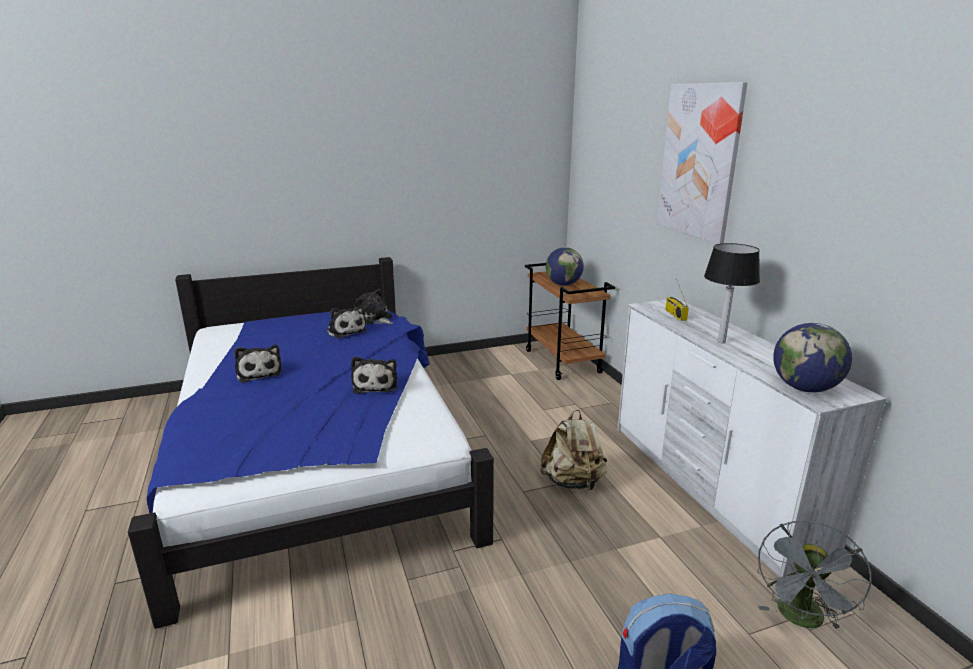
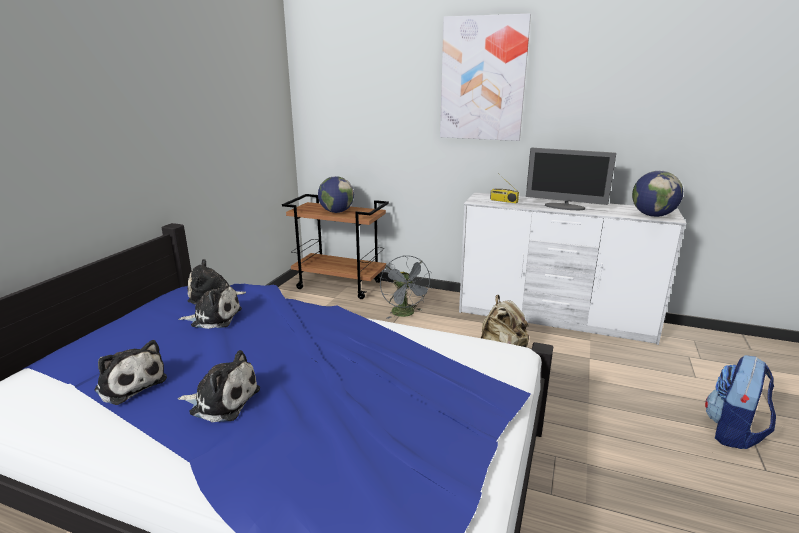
camera: 50 degrees left, 0 degrees up
plush toy [351,356,397,394] -> plush toy moved to [94,340,167,405]
table lamp [704,243,760,343] -> monitor [526,148,616,210]
grey fan [758,520,872,631] -> grey fan moved to [380,255,432,319]

